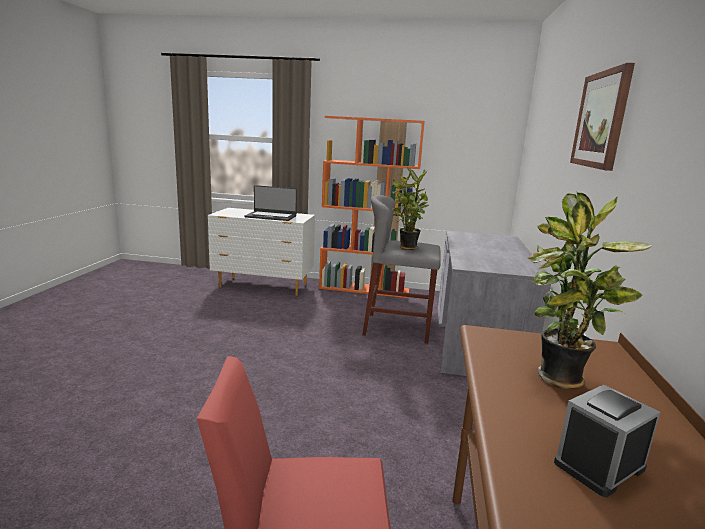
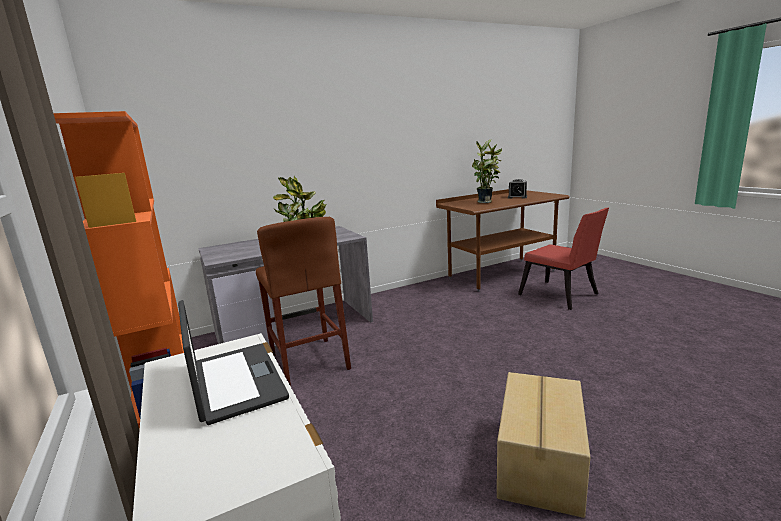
camera: 125 degrees left, 0 degrees up
grey stool [362,195,440,343] -> brown stool [256,217,351,386]
picture [570,63,635,171] -> none
none -> cardboard box [497,372,590,518]

